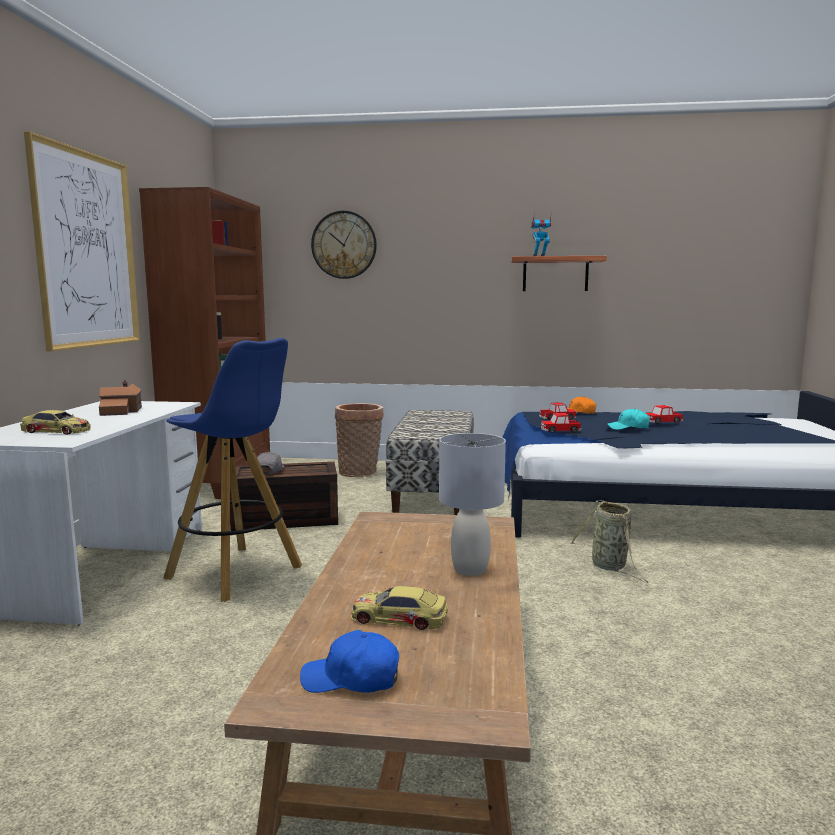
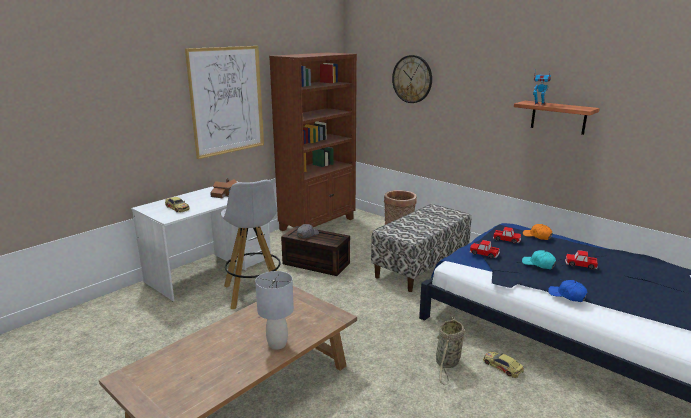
camera: 35 degrees right, 10 degrees up
blue stool [163,338,302,602] -> white stool [221,180,281,309]
blue cap [300,630,399,693] -> blue cap moved to [548,280,587,302]
toy car [351,586,448,630] -> toy car moved to [483,352,524,378]

